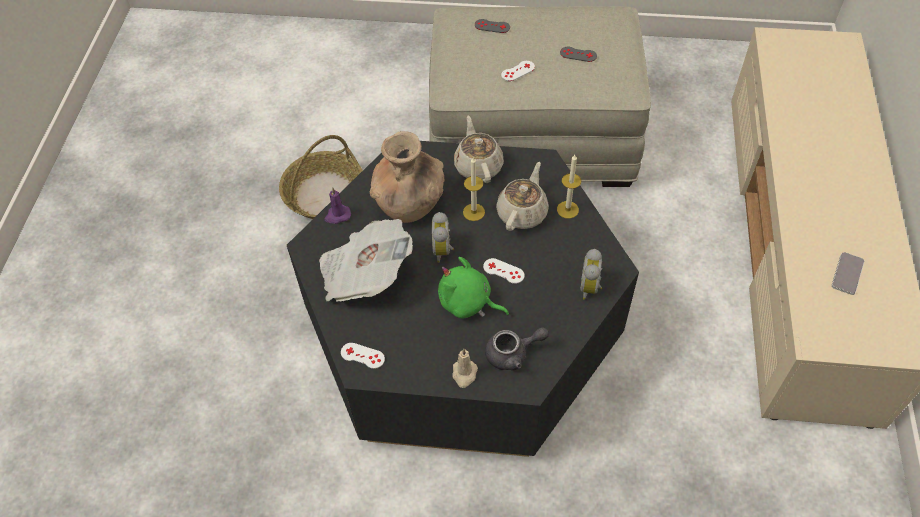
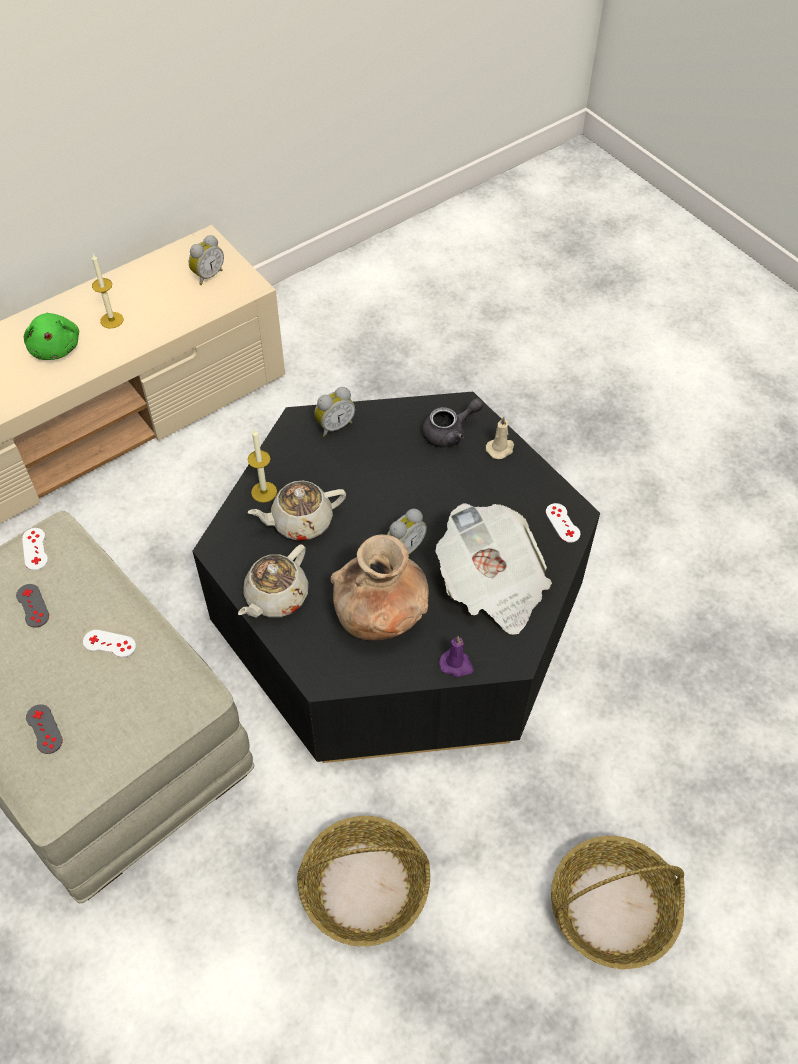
camera: 135 degrees left, 0 degrees up
green plush toy [438,257,509,319] -> green plush toy moved to [24,313,79,360]
candle [463,157,485,221] -> candle moved to [92,254,123,329]
white game controller [483,258,525,284] -> white game controller moved to [22,528,48,570]
grey teapot [485,327,549,370] -> grey teapot turned 120 degrees clockwise [422,398,483,447]
phone [832,252,864,295] -> none
none -> alarm clock [189,235,224,285]
none -> basket [551,836,685,969]

